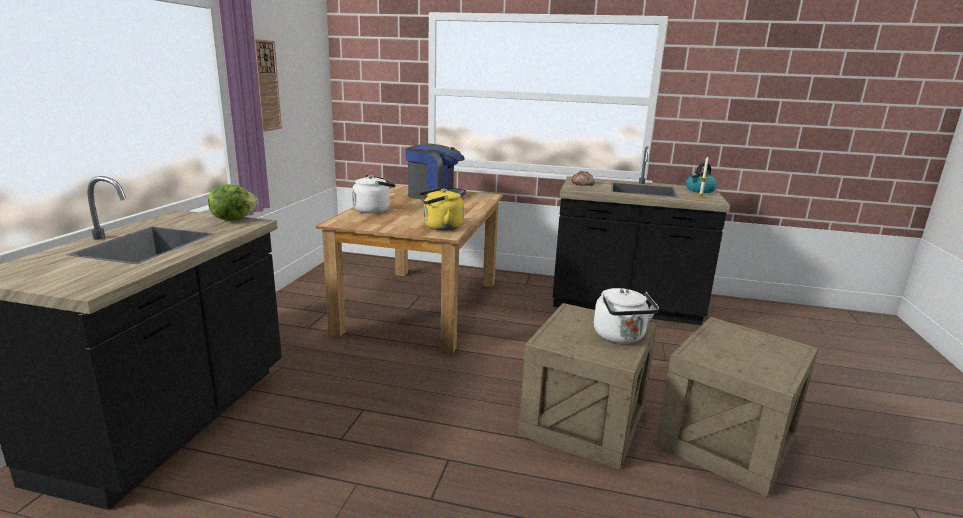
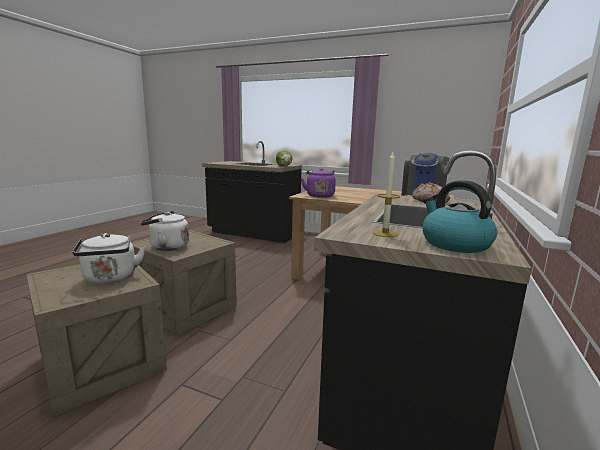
camera: 100 degrees right, 5 degrees down
wall clock [254,39,282,132] -> none
white kettle [352,175,395,214] -> white kettle moved to [73,233,145,284]
yellow kettle [419,188,464,231] -> purple kettle [301,168,336,198]

